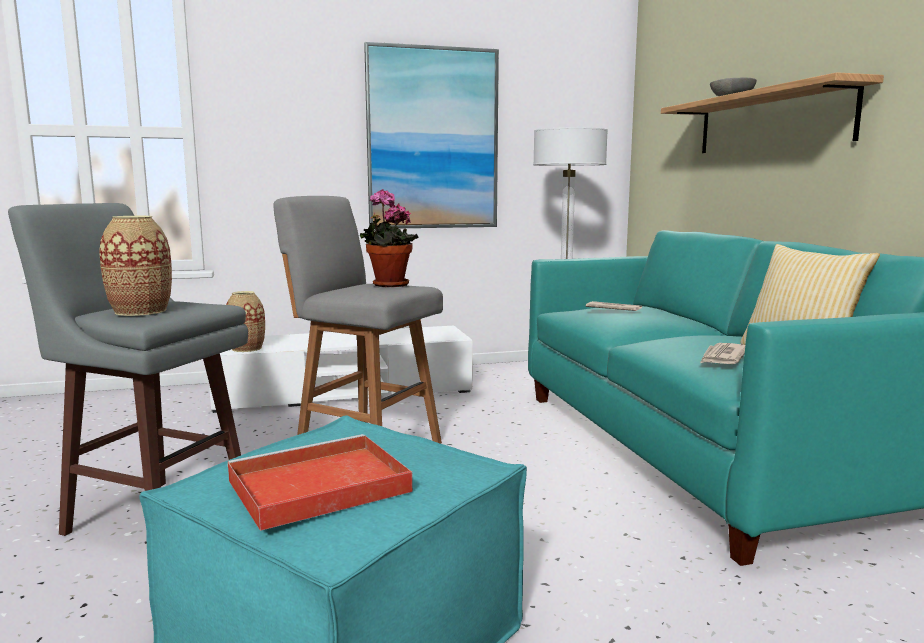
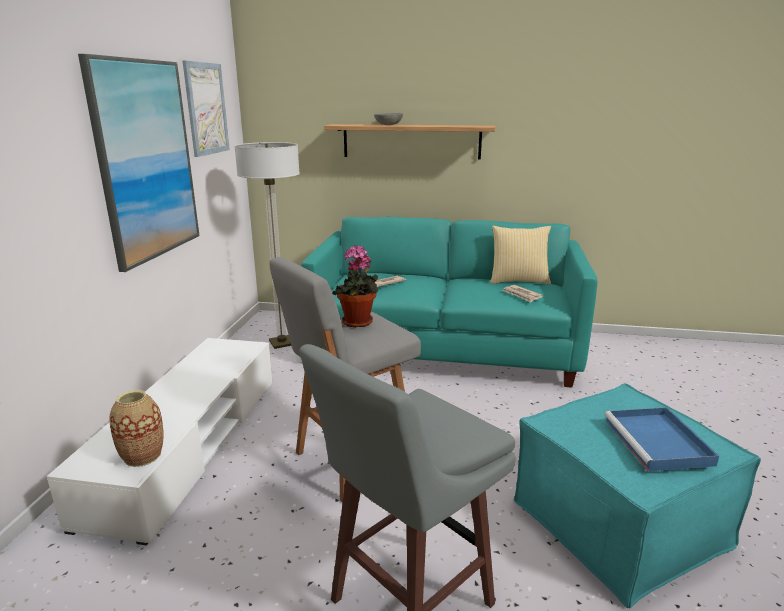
camera: 65 degrees left, 10 degrees up
vase [99,216,172,316] -> none
red tray [227,434,413,531] -> blue tray [604,407,719,471]
none -> picture [183,60,230,157]

